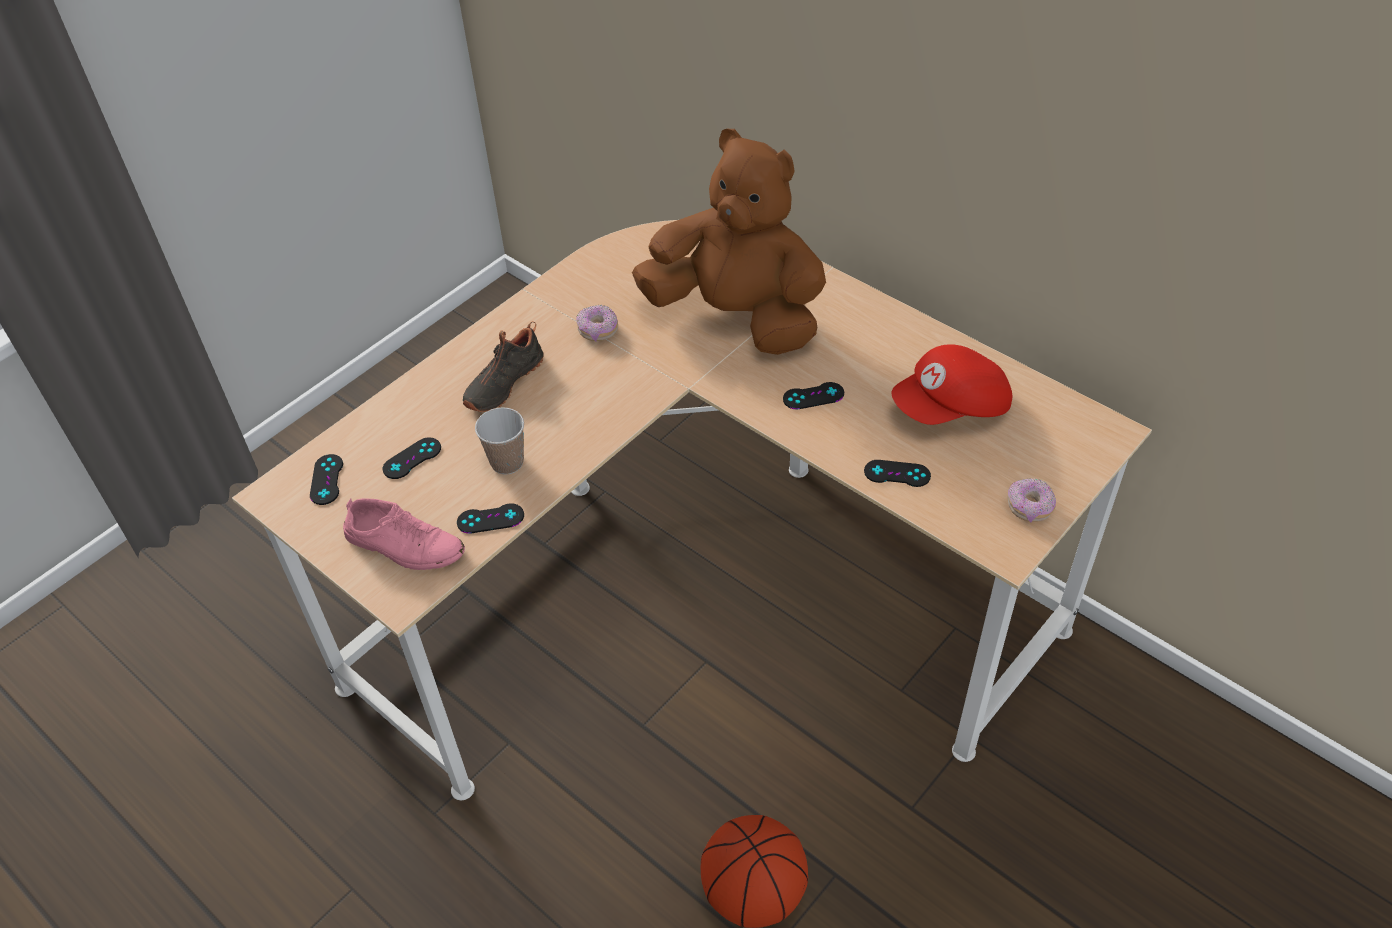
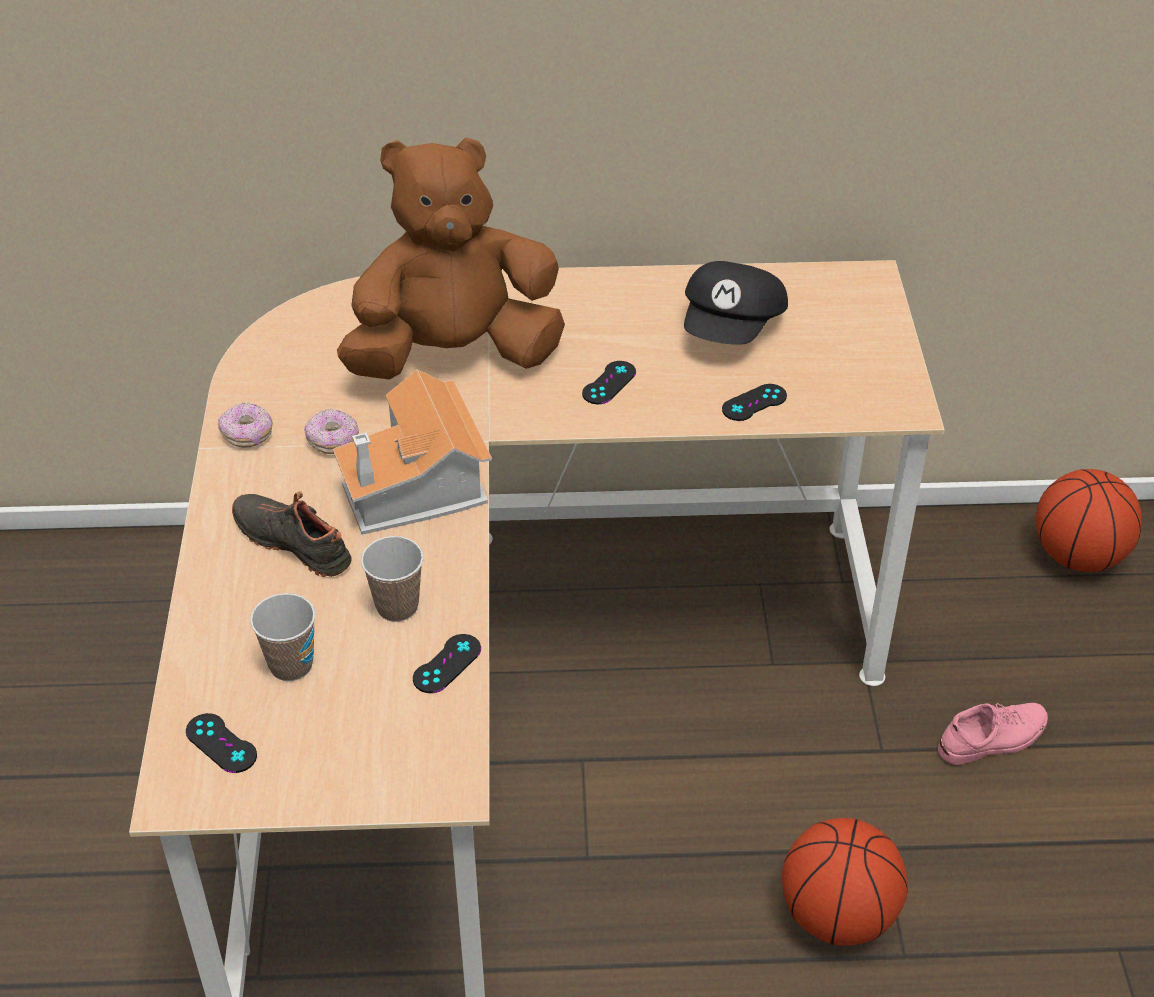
camera: 45 degrees left, 5 degrees down
pink shoe [343,498,465,570] -> pink shoe moved to [938,703,1048,765]
black game controller [383,437,441,479] -> cup [250,593,315,681]
black shoe [463,321,544,412] -> black shoe turned 135 degrees clockwise [232,491,352,577]
red cap [892,344,1012,425] -> black cap [684,261,788,345]
donut [1008,478,1056,522] -> donut moved to [218,402,273,448]
none -> toy house [333,369,492,535]
none -> basketball [1036,469,1142,572]

